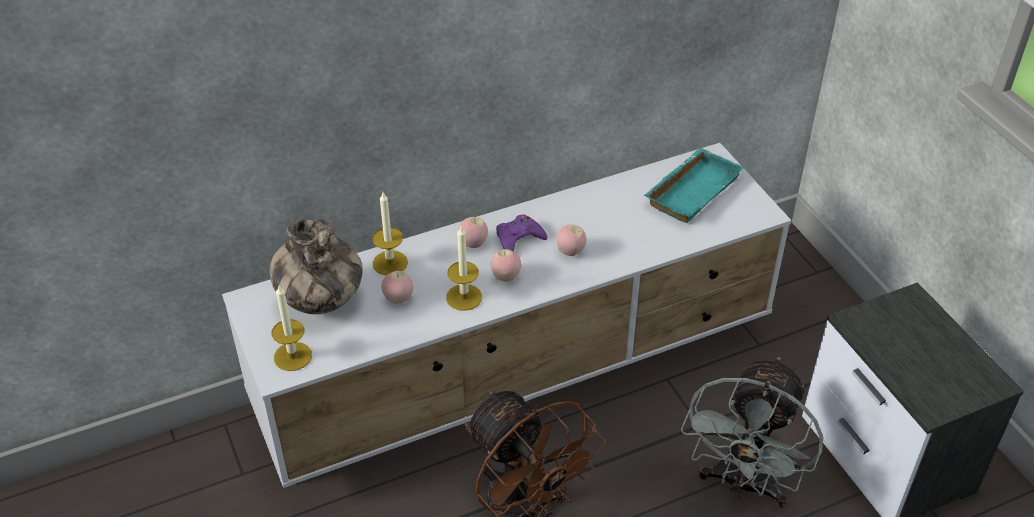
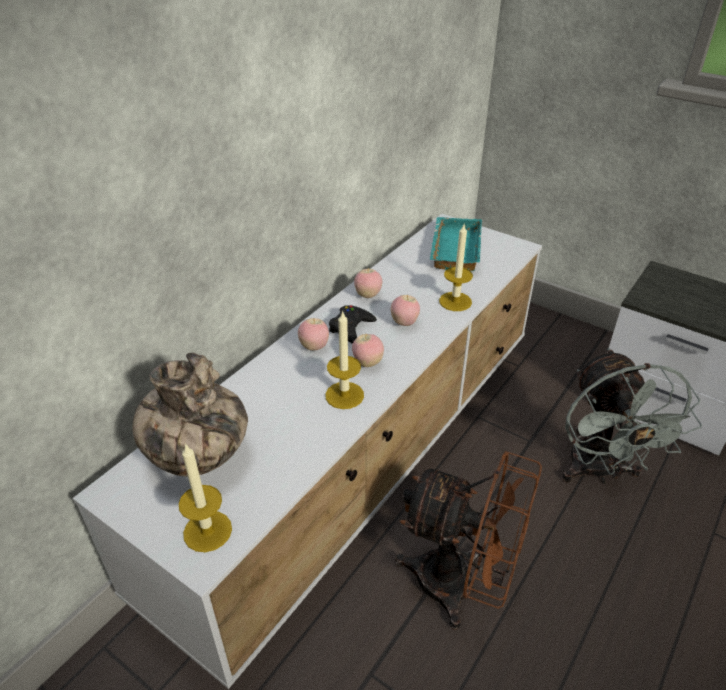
camera: 30 degrees left, 5 degrees down
candle [372,193,408,275] -> candle moved to [439,224,473,311]
apple [381,271,413,303] -> apple moved to [354,267,382,298]
purple game controller [496,215,547,252] -> black game controller [329,305,377,344]

